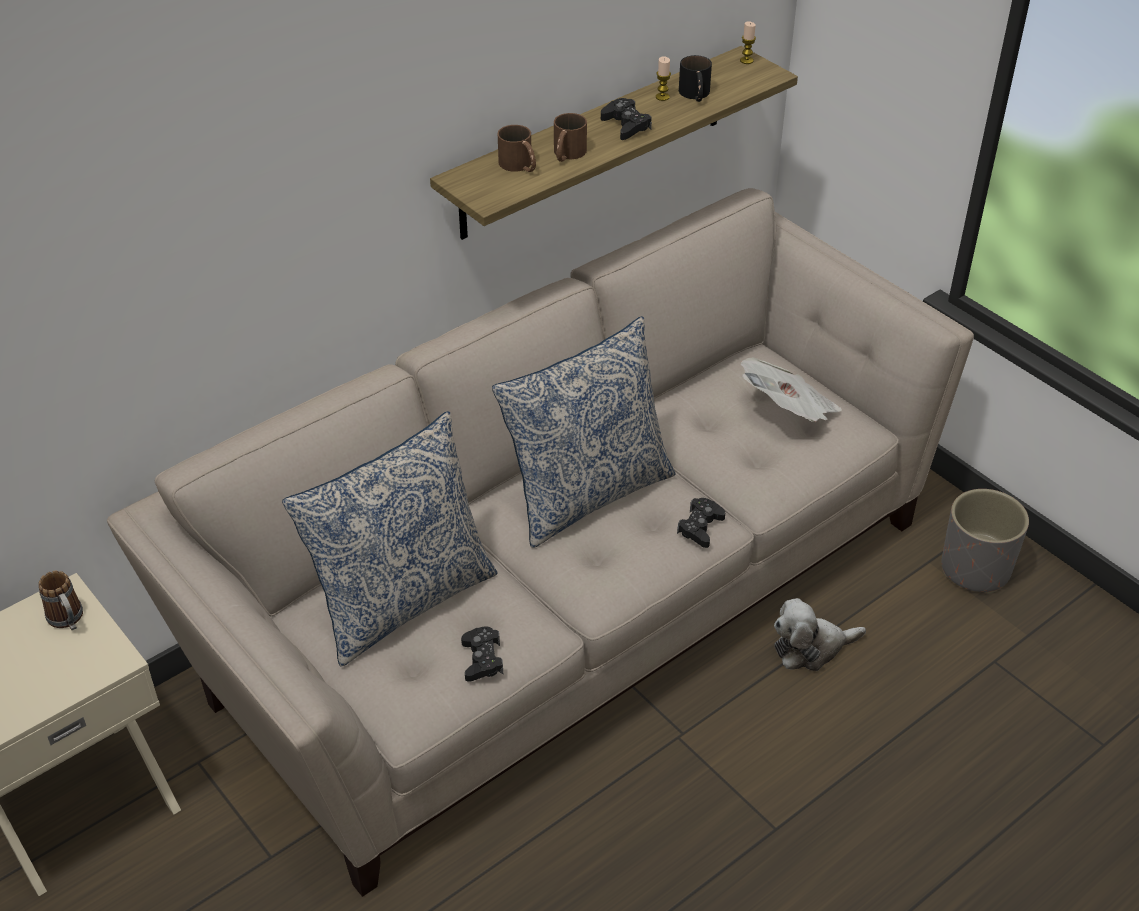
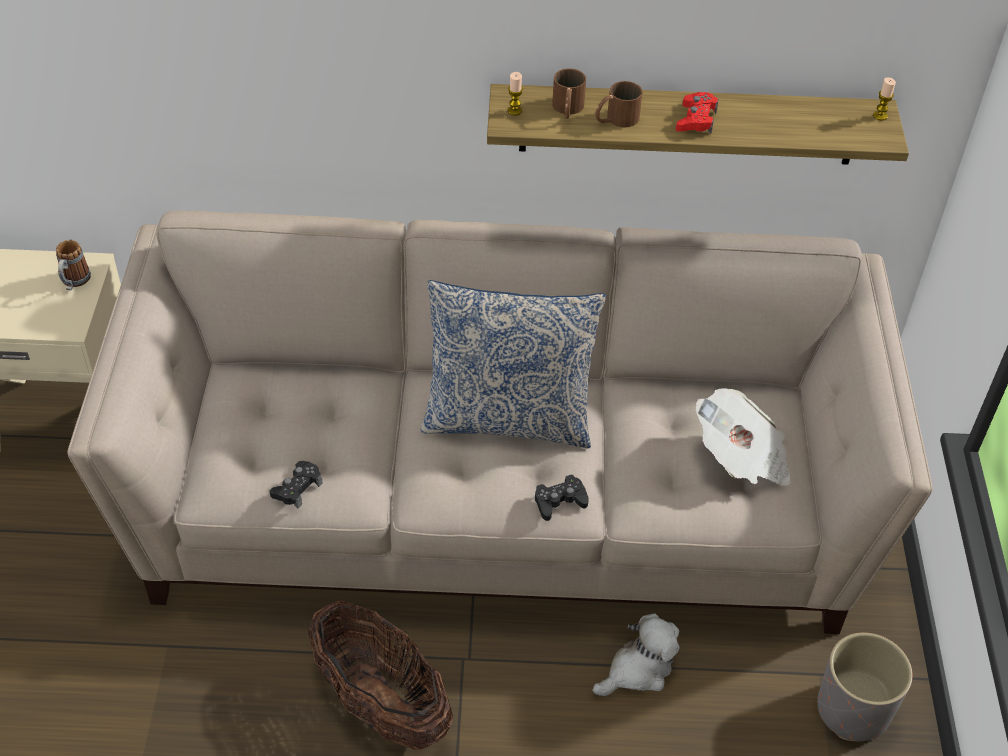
camera: 40 degrees right, 5 degrees up
pillow [282,411,498,667] -> none
black game controller [601,98,652,140] -> red game controller [676,92,719,134]
candle [656,56,671,101] -> candle moved to [508,72,523,116]
black mug [679,55,712,102] -> none
plush toy [774,598,866,671] -> plush toy turned 120 degrees clockwise [592,613,680,696]
none -> basket [308,600,453,750]

